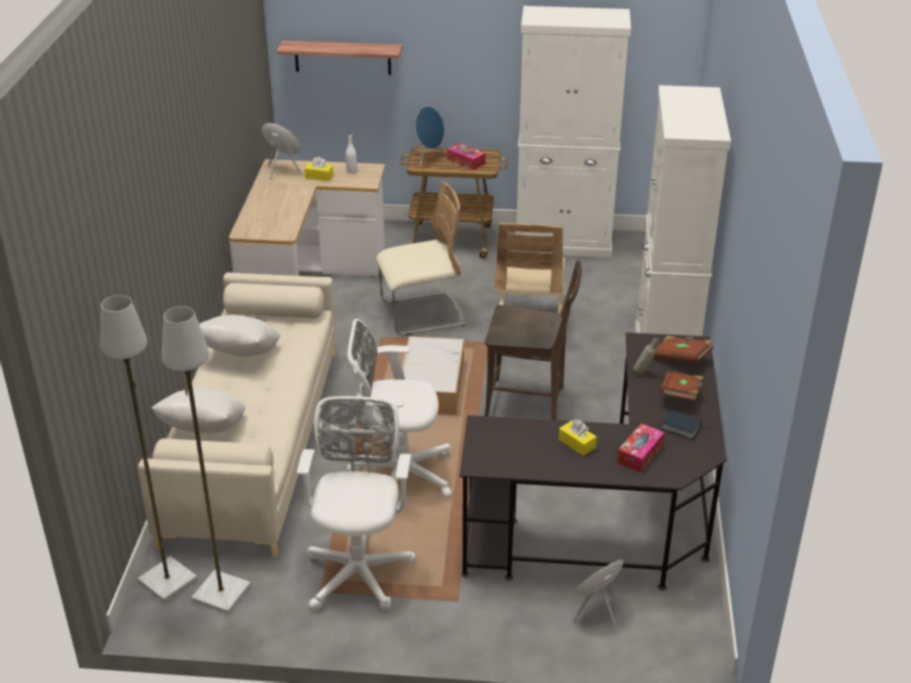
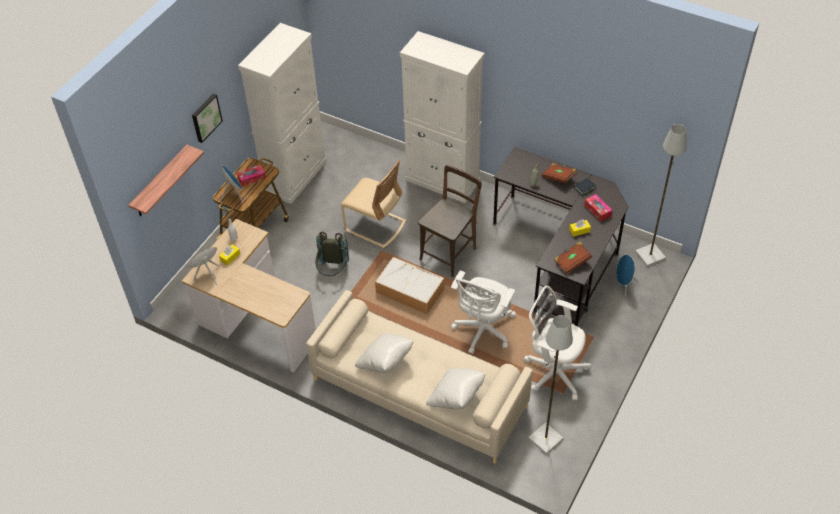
camera: 65 degrees left, 15 degrees up
grey floor lamp [100,295,198,603] -> grey floor lamp moved to [635,124,687,267]
beige chair [376,181,465,335] -> grey backpack [315,232,349,276]
brown book [653,336,714,363] -> brown book moved to [554,242,592,274]
none -> picture [192,93,223,143]

